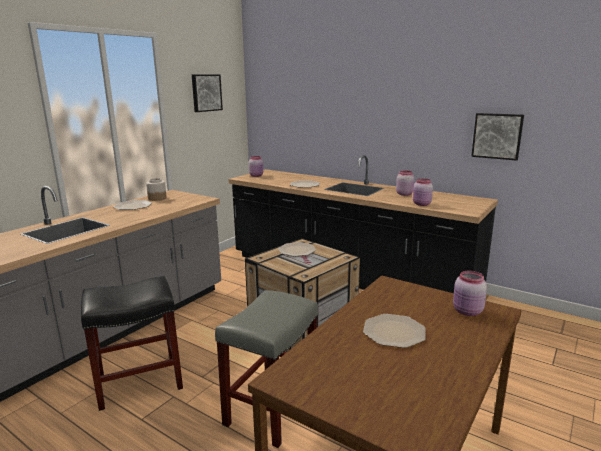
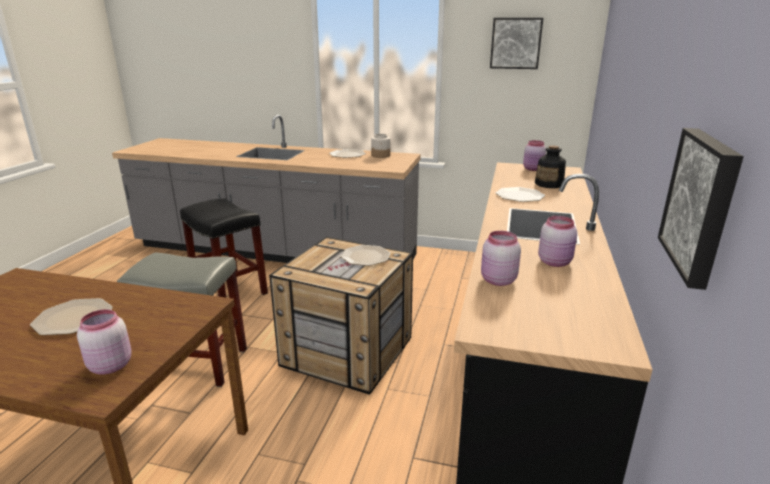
camera: 70 degrees right, 5 degrees up
none -> bottle [535,146,566,188]

